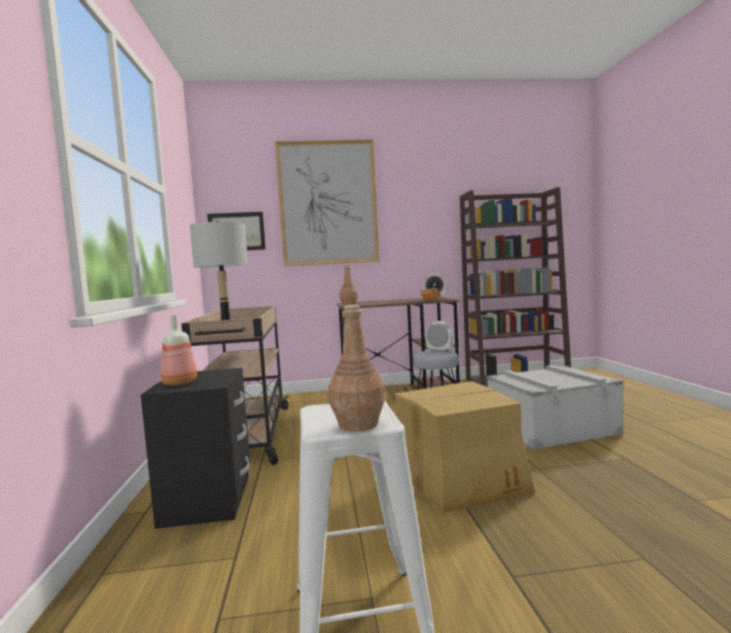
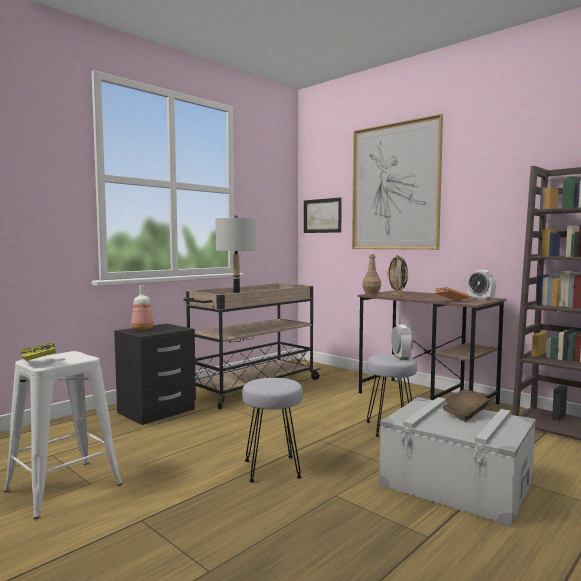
camera: 50 degrees right, 0 degrees up
brown bottle [328,305,385,432] -> yellow book [21,343,56,361]
cardboard box [394,381,535,512] -> grey stool [242,378,303,482]
none -> picture frame [387,255,409,297]
none -> brown book [443,390,489,422]

